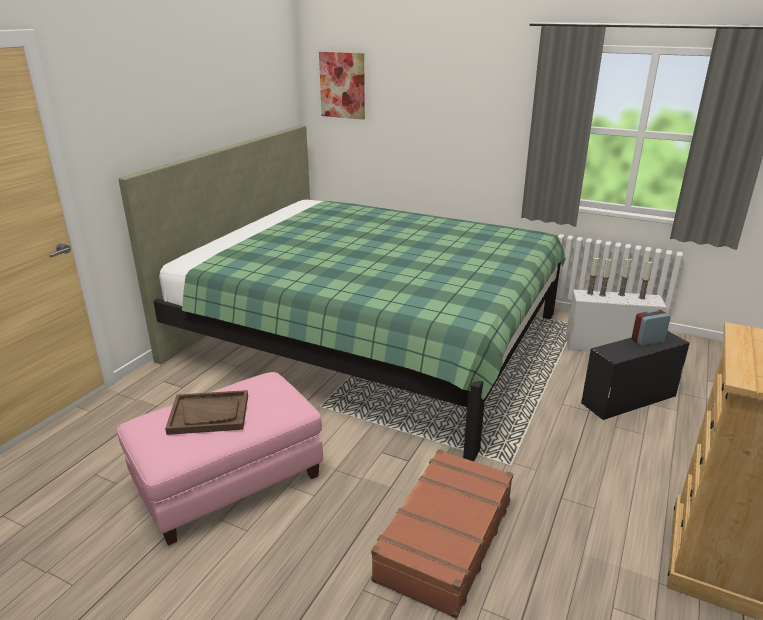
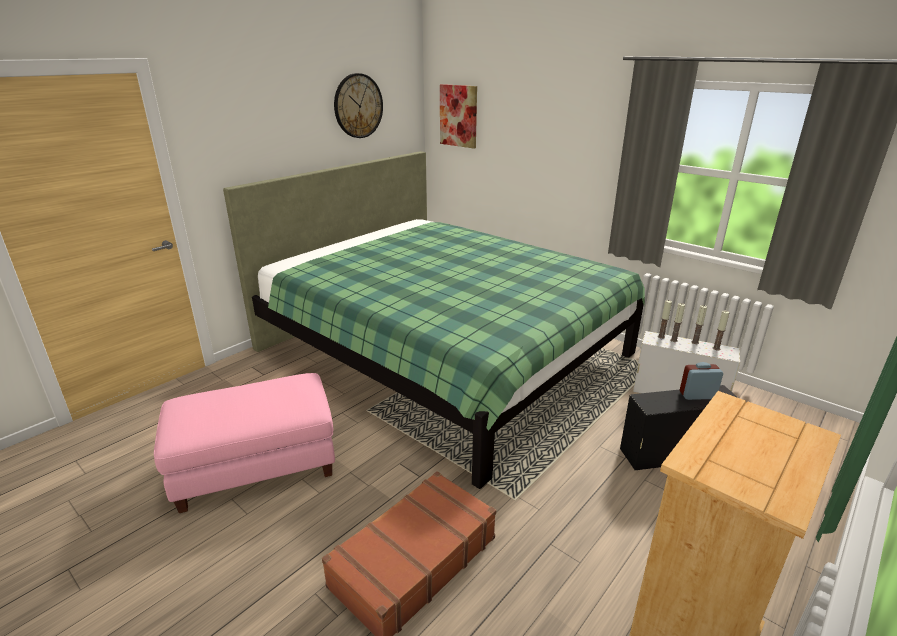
camera: 15 degrees right, 0 degrees up
brown tray [165,390,248,435] -> none
none -> wall clock [334,73,383,138]

